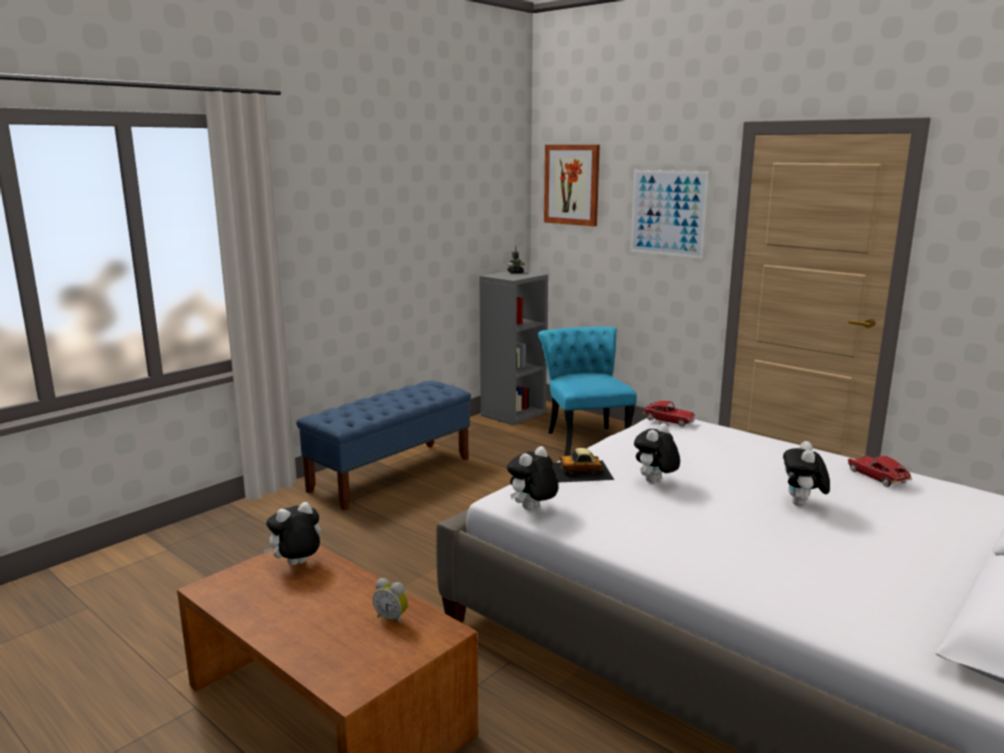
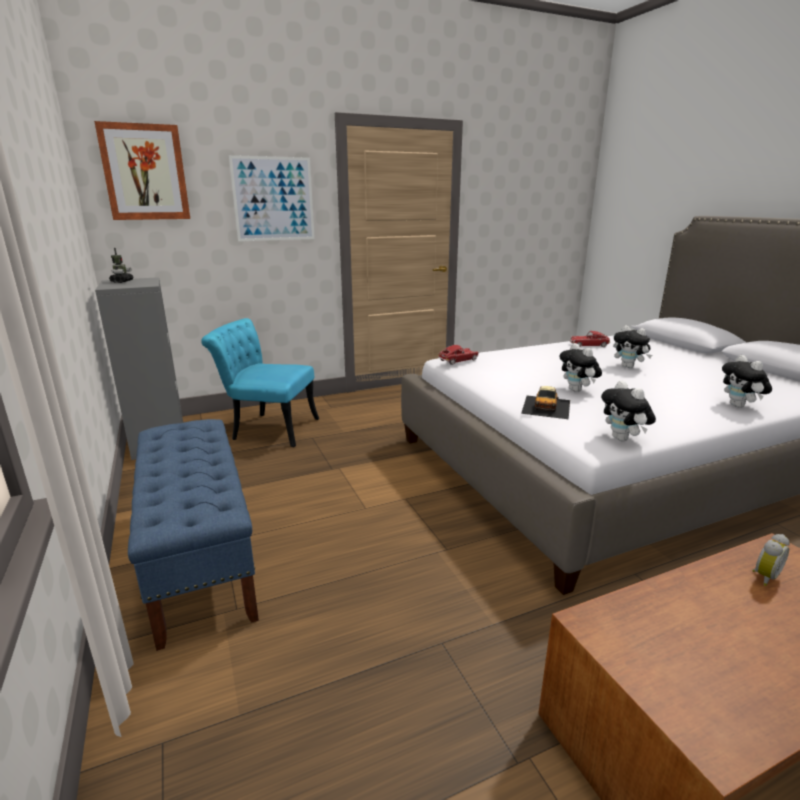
camera: 65 degrees left, 5 degrees up
plush toy [264,502,321,565] -> plush toy moved to [722,355,772,408]

